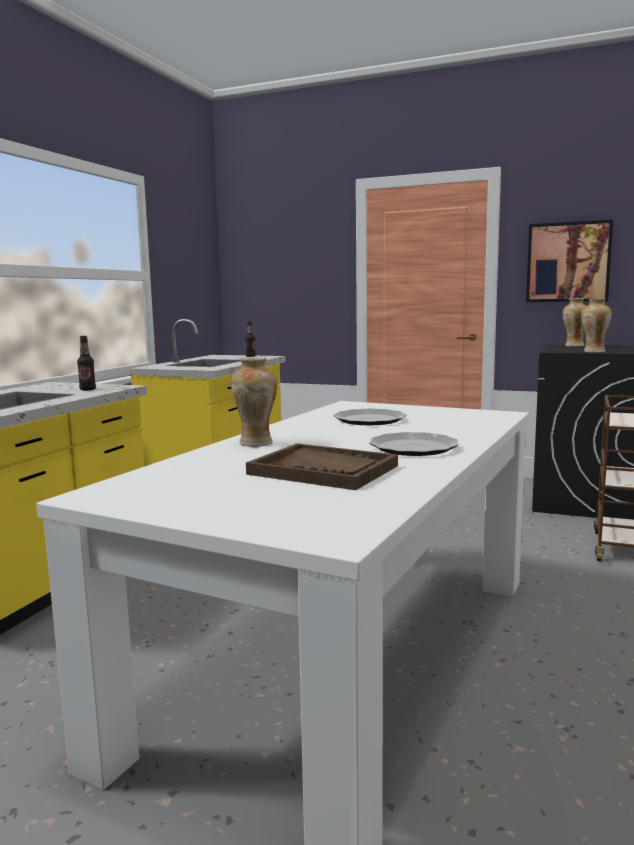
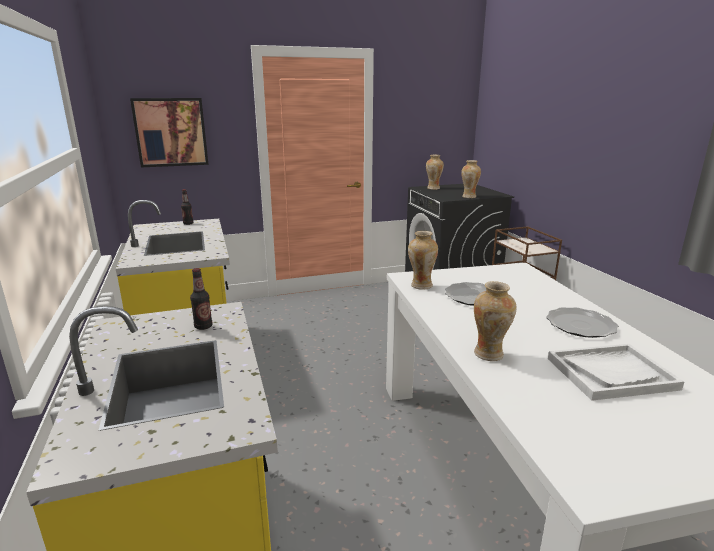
camera: 40 degrees left, 10 degrees up
brown tray [246,443,398,490] -> white tray [548,344,684,401]
picture [526,220,613,302] -> picture moved to [130,98,209,167]
none -> vase [408,231,438,290]

